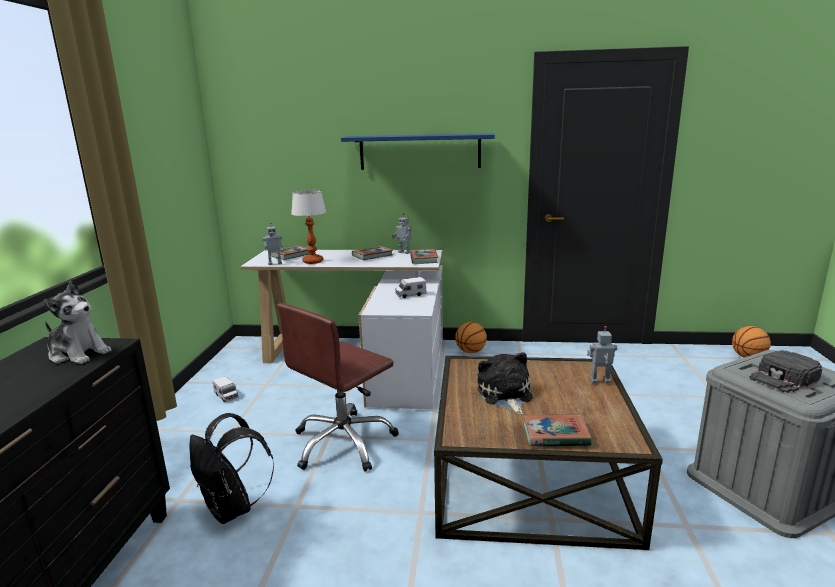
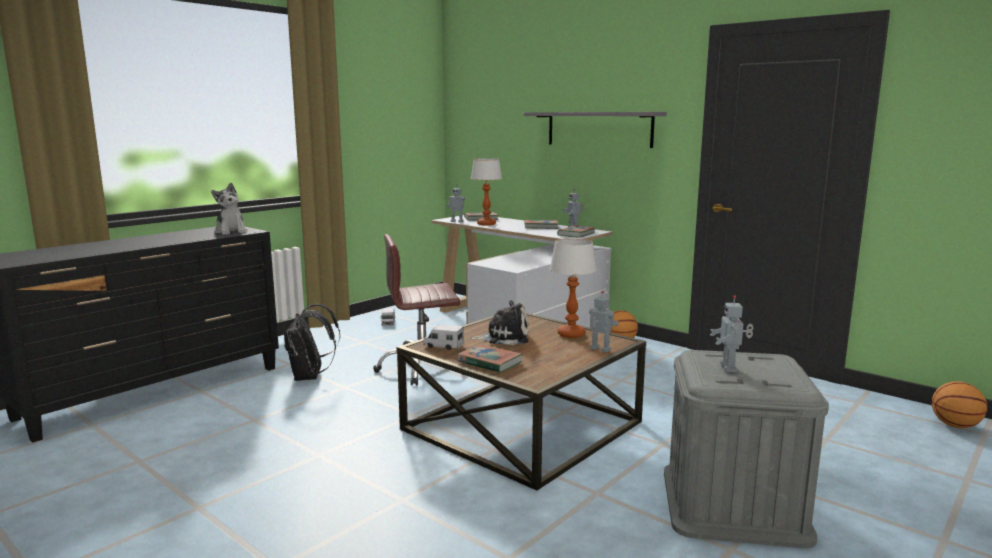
camera: 35 degrees right, 5 degrees down
blue shelf [341,133,495,170] -> grey shelf [524,112,667,148]
toy truck [395,277,426,298] -> toy truck moved to [423,324,464,350]
plush toy [477,352,532,414] -> plush toy turned 60 degrees clockwise [470,300,529,345]
black cap [749,350,822,393] -> toy robot [710,295,753,372]
none -> table lamp [550,239,597,338]

